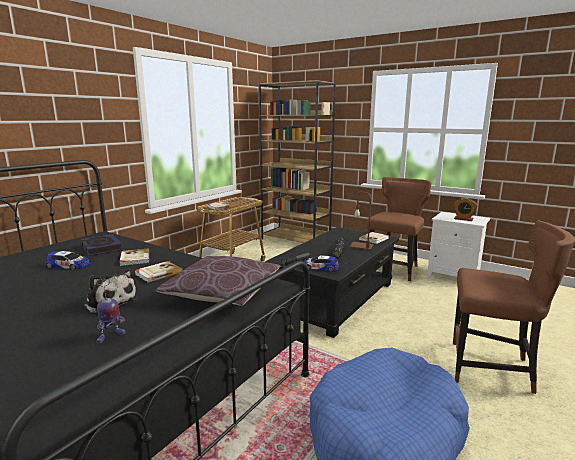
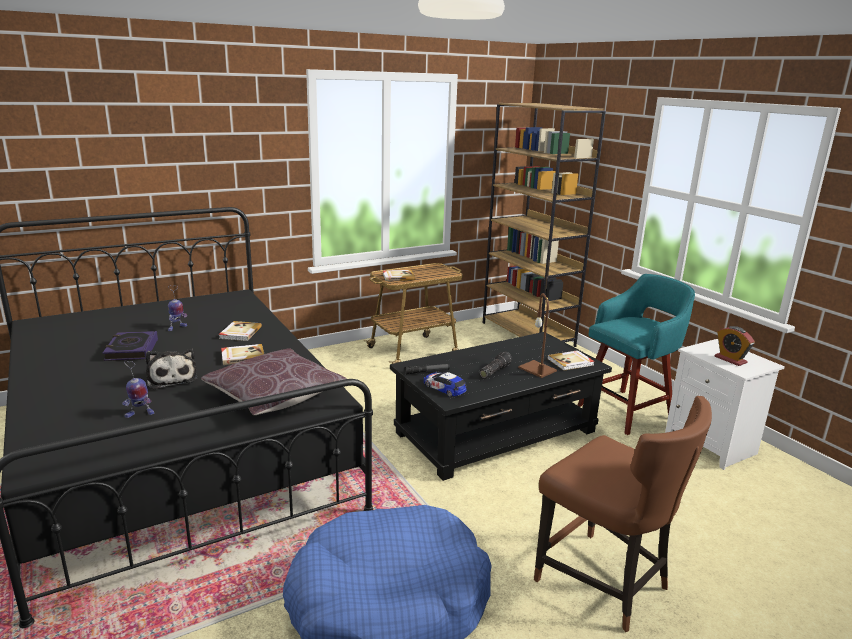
camera: 25 degrees right, 5 degrees up
toy car [46,251,89,270] -> toy robot [168,285,187,331]
book [81,234,122,256] -> book moved to [103,331,158,361]
brown chair [367,177,431,281] -> turquoise stool [578,274,695,435]

